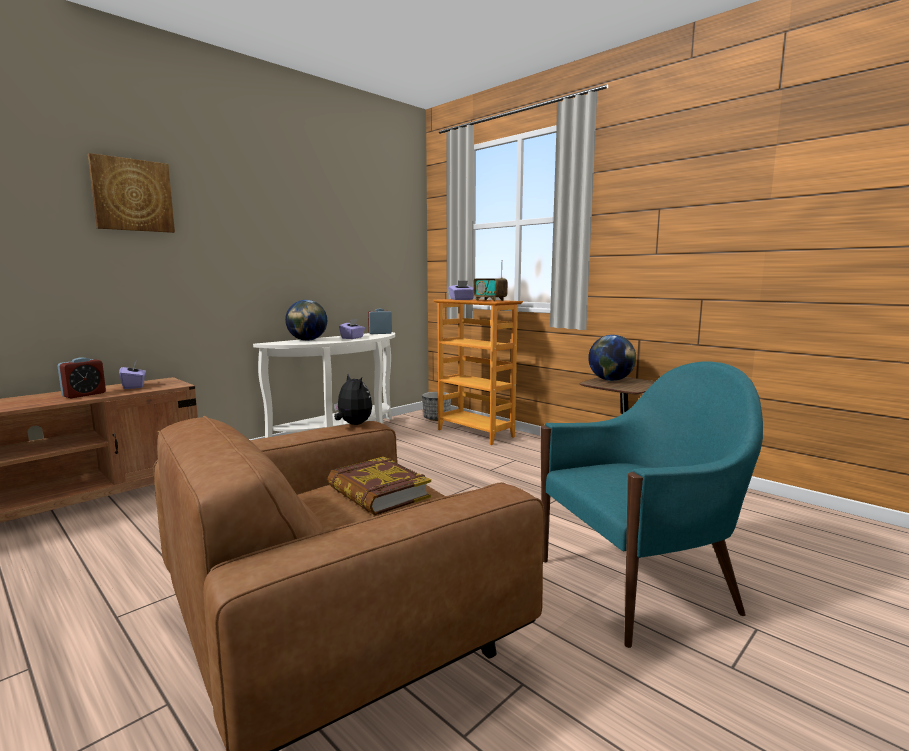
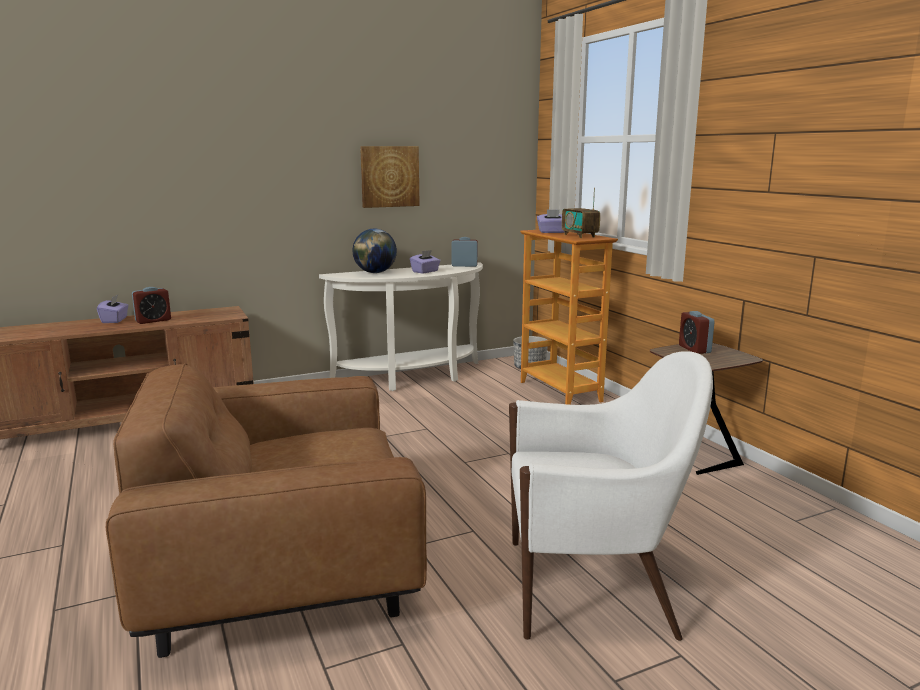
camera: 20 degrees right, 5 degrees up
picture [88,153,175,233] -> picture moved to [360,146,420,208]
purple tissue box [119,362,146,389] -> purple tissue box moved to [97,295,129,323]
book [327,457,431,515] -> none
plush toy [334,374,372,425] -> none
turquoise armchair [540,361,763,648] -> white armchair [509,351,713,641]
globe [588,335,636,381] -> alarm clock [679,311,715,354]

